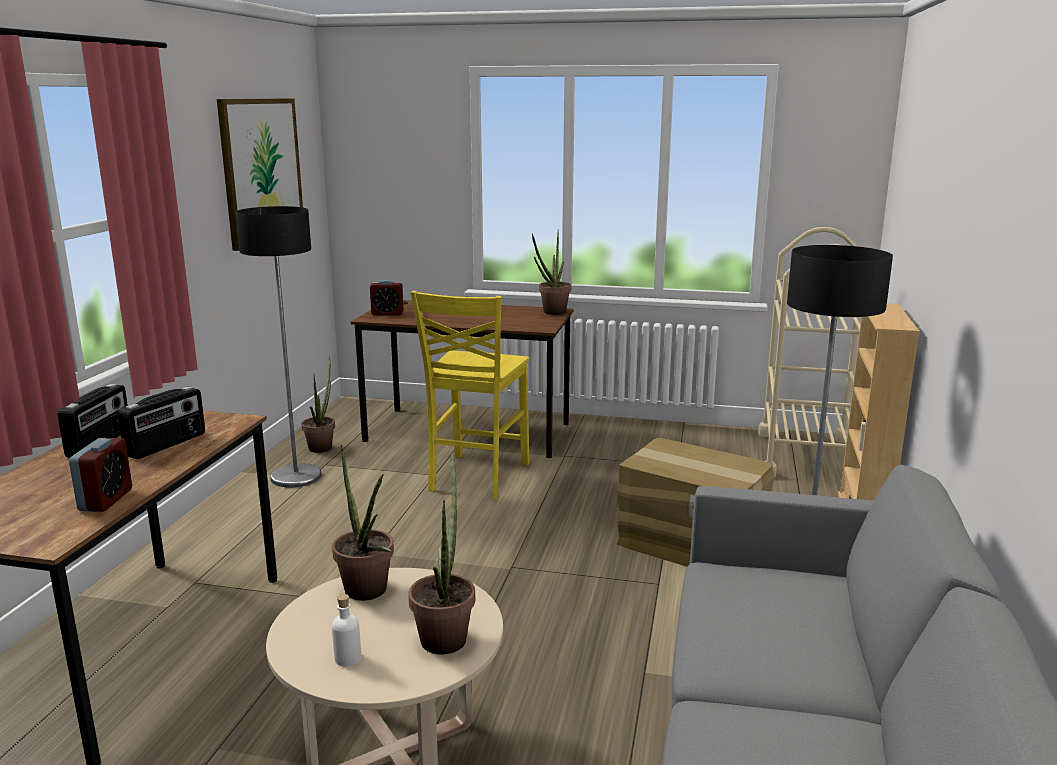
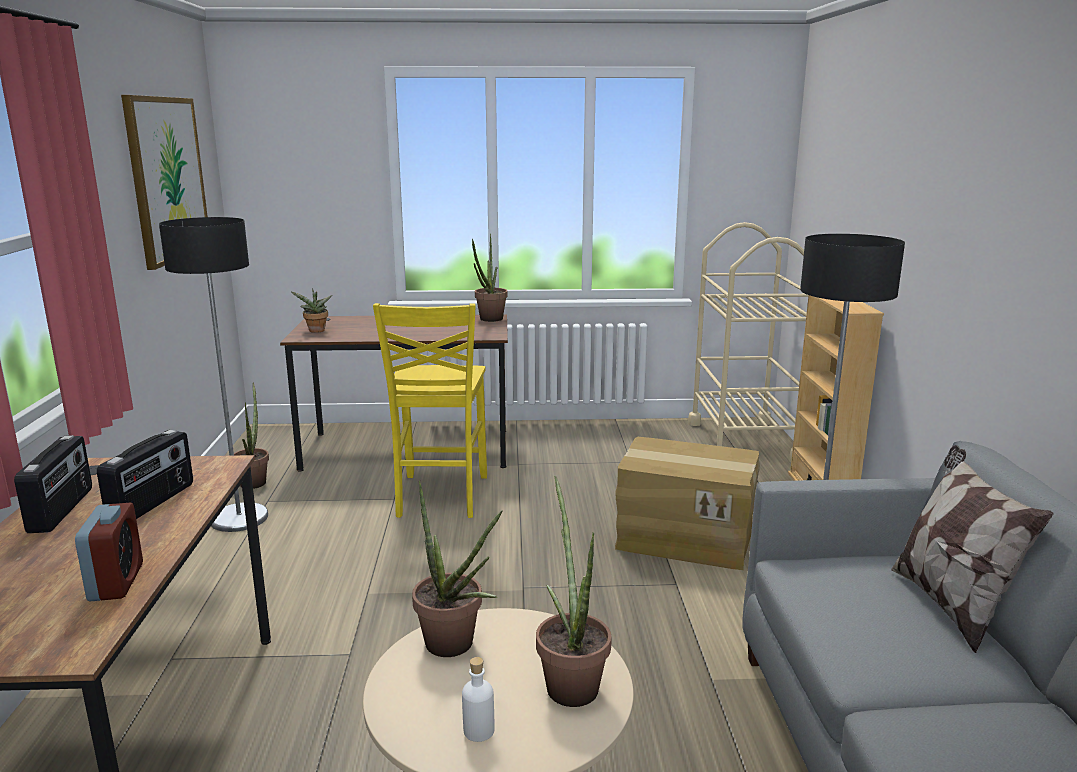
camera: 15 degrees left, 0 degrees up
alarm clock [370,280,404,315] -> potted plant [292,288,332,333]
none -> pillow [891,445,1054,653]

